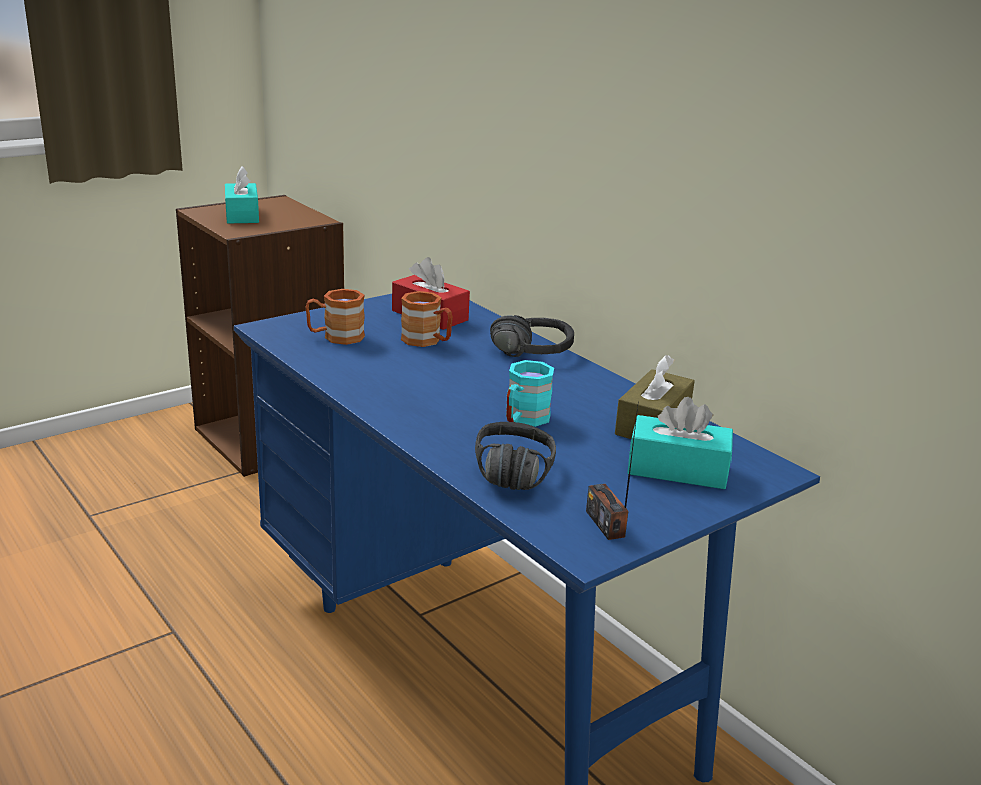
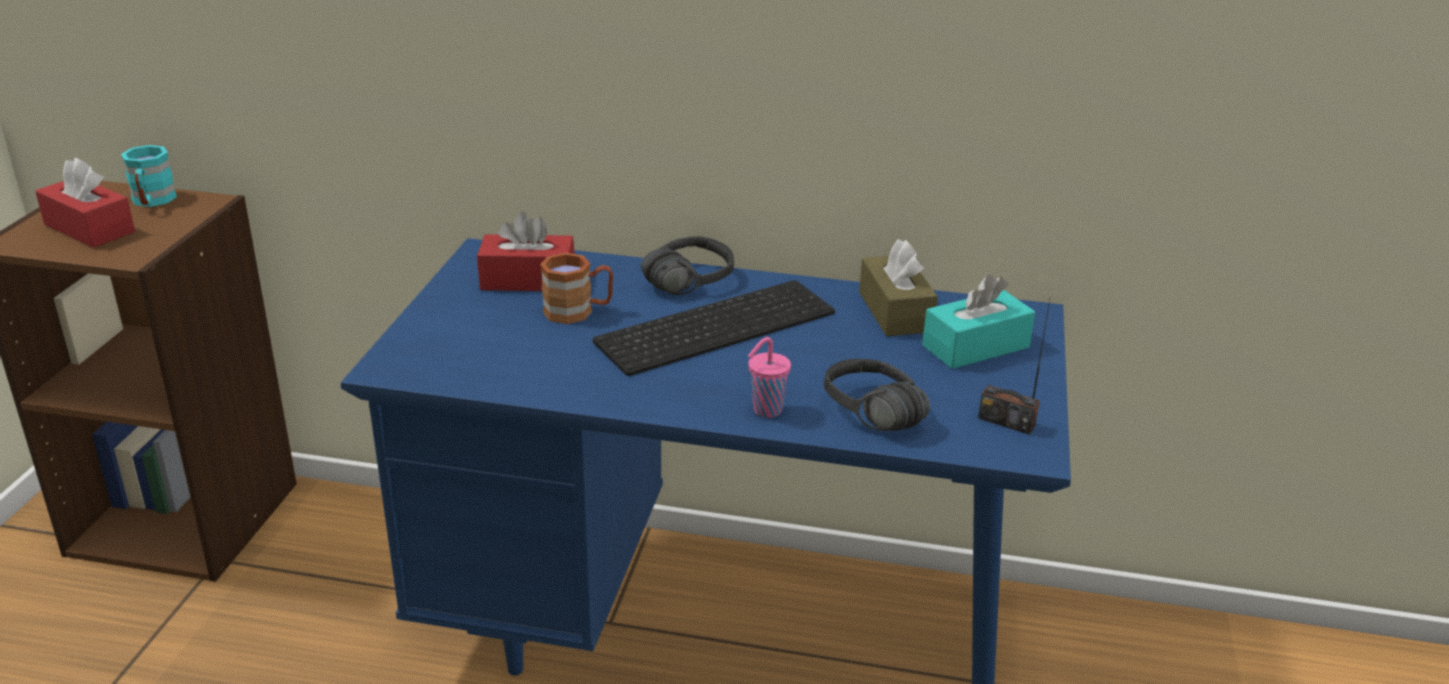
camera: 40 degrees left, 5 degrees up
turquoise tissue box [225,166,259,223] -> red tissue box [35,158,135,248]
brown mug [305,289,365,345] -> none
turquoise mug [506,360,554,427] -> turquoise mug moved to [121,145,177,207]
none -> keyboard [593,280,835,376]
none -> pink cup [748,337,791,418]

